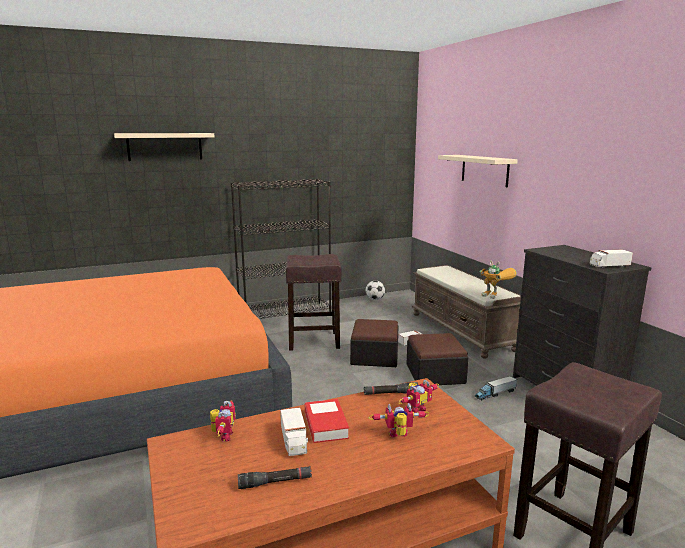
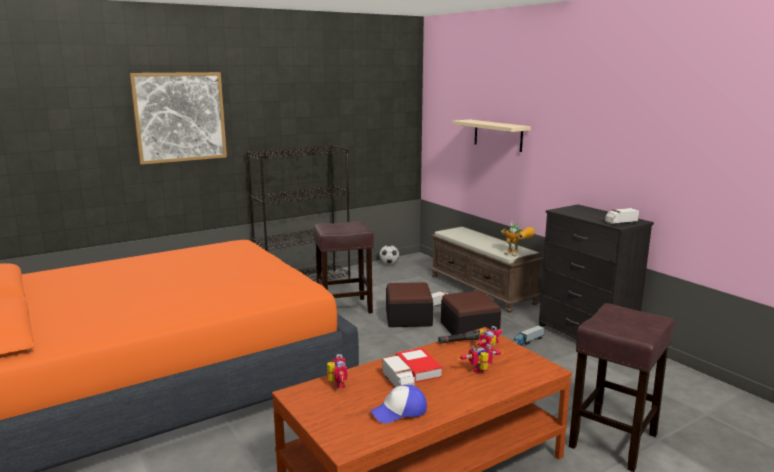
camera: 10 degrees left, 0 degrees up
beige shelf [114,133,214,161] -> picture [129,72,227,165]
black flashlight [238,466,312,489] -> cap [370,385,427,423]

